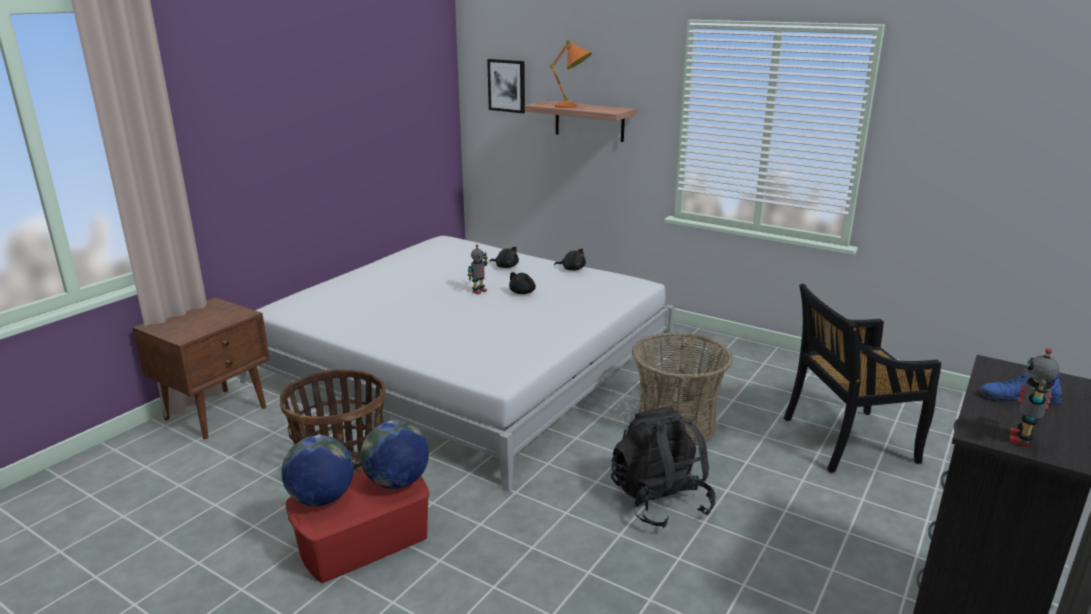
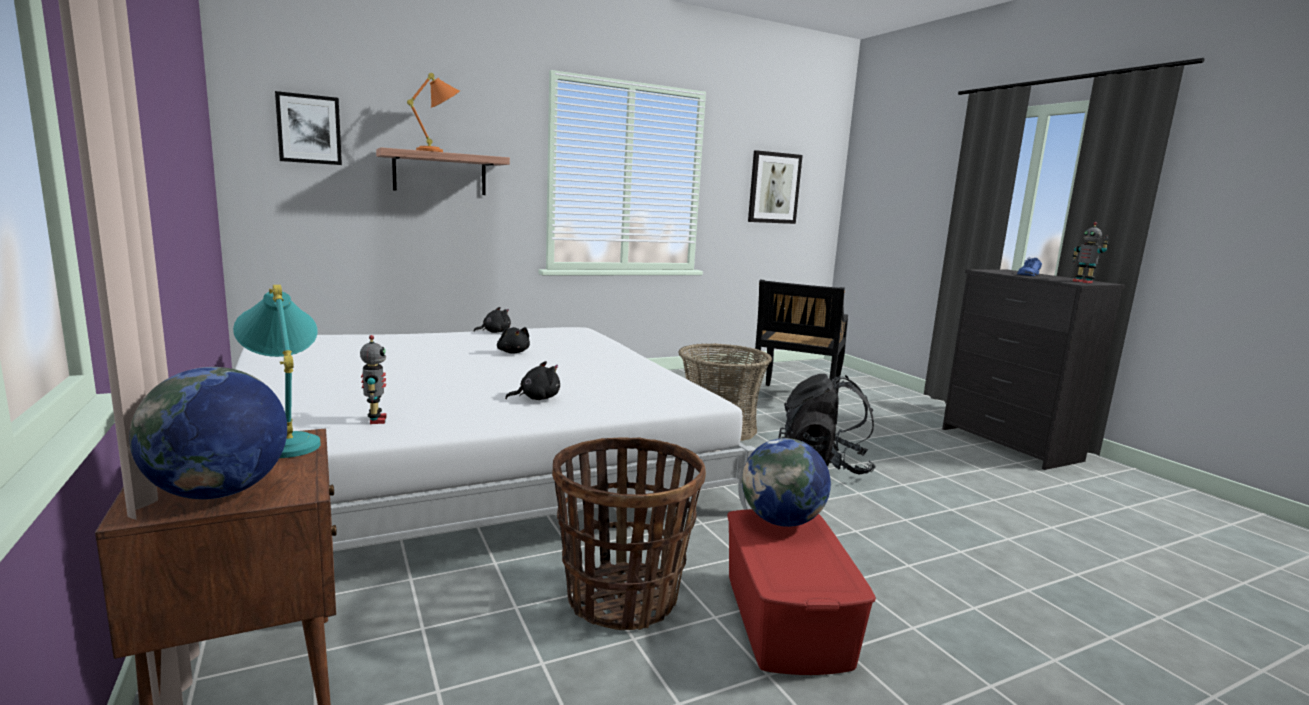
camera: 60 degrees left, 10 degrees down
globe [281,435,354,506] -> globe moved to [129,367,287,499]
toy robot [468,245,488,294] -> toy robot moved to [360,335,387,424]
black plush toy [489,247,519,268] -> black plush toy moved to [505,361,560,400]
none -> turquoise table lamp [233,285,321,458]
none -> picture [748,150,803,224]

